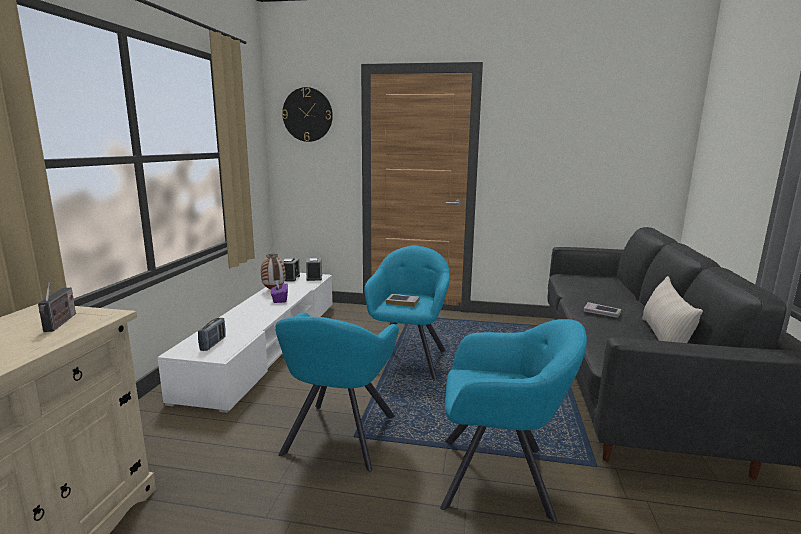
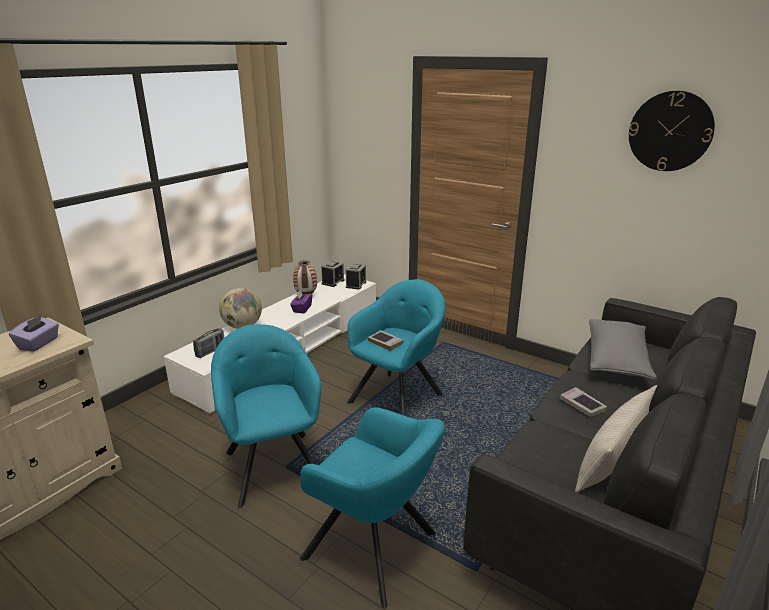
camera: 25 degrees right, 10 degrees up
radio [38,282,76,332] -> purple tissue box [9,314,59,352]
turquoise armchair [275,312,399,471] -> turquoise armchair turned 120 degrees clockwise [211,324,322,509]
wall clock [282,87,333,142] -> wall clock moved to [629,91,715,171]
none -> globe [219,288,262,329]
none -> grey pillow [589,319,657,379]

